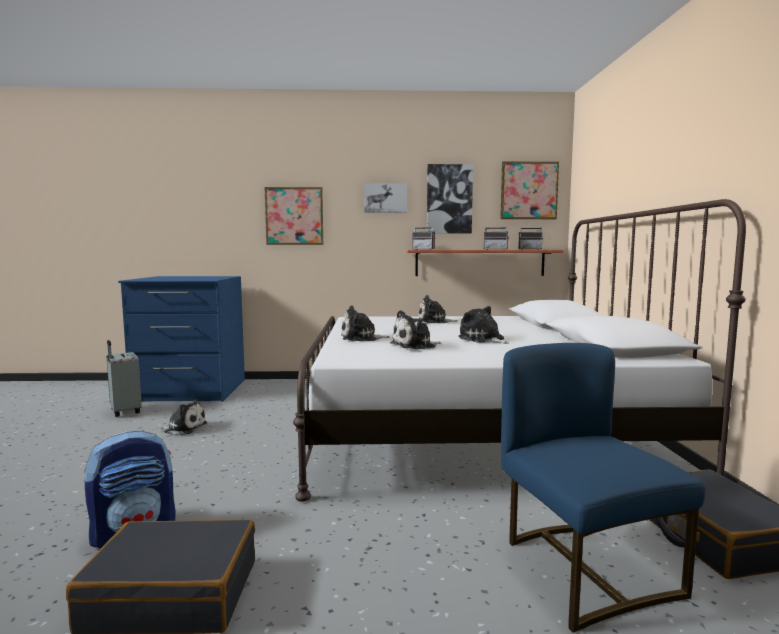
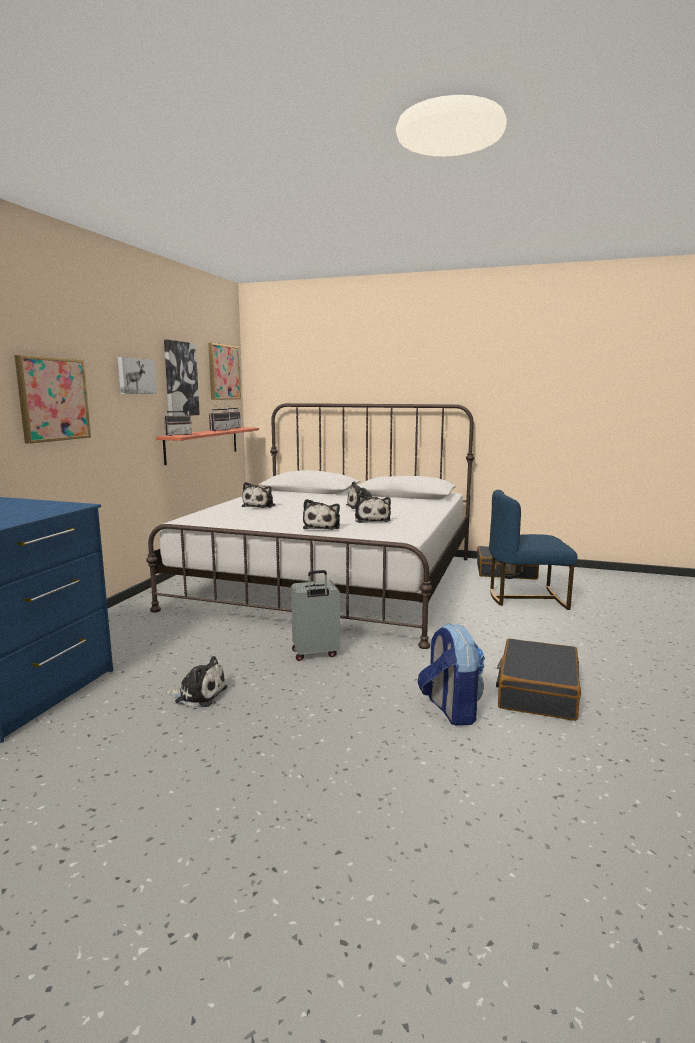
camera: 70 degrees left, 5 degrees up
grey suitcase [106,340,142,417] -> grey suitcase moved to [291,570,340,661]
plush toy [159,399,207,435] -> plush toy turned 75 degrees clockwise [165,656,227,708]

